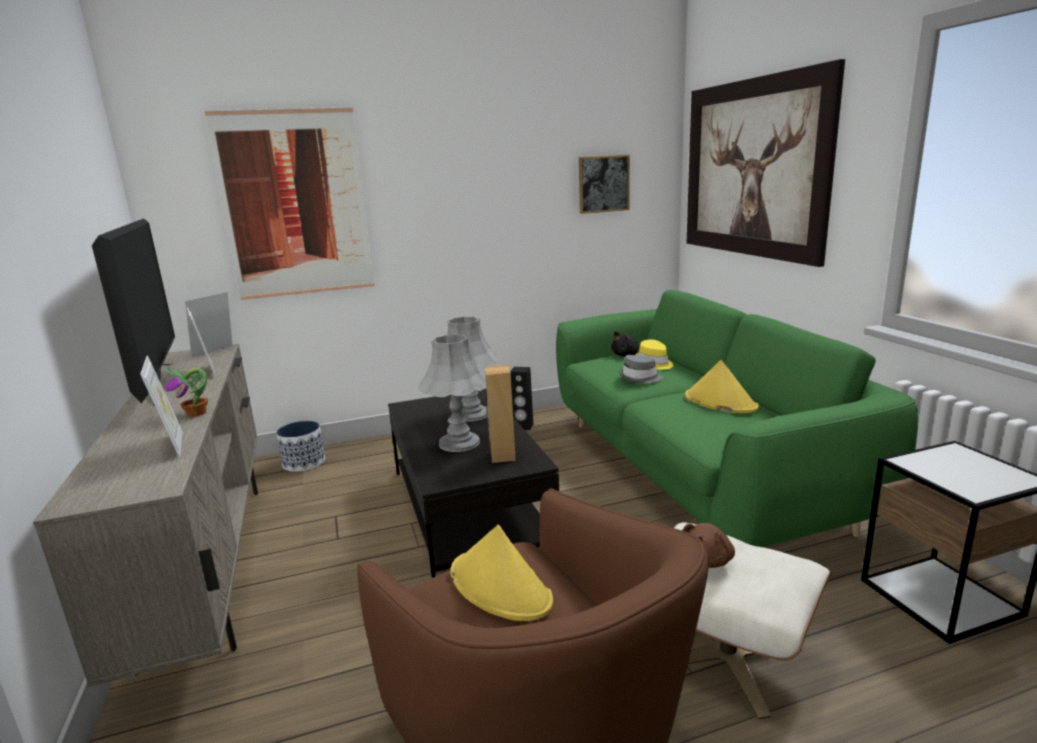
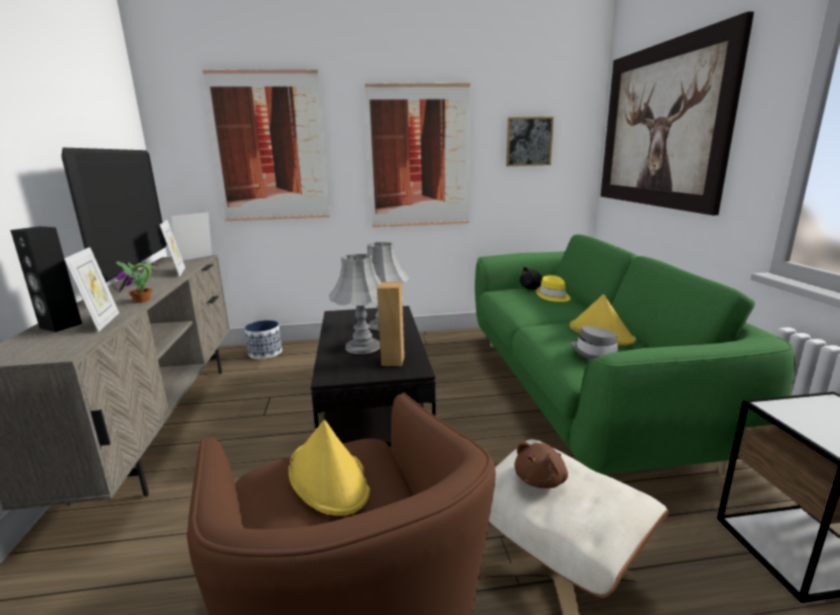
camera: 10 degrees right, 0 degrees up
black speaker [510,367,533,430] -> black speaker moved to [10,226,82,332]
grey hat [618,355,663,383] -> grey hat moved to [572,326,621,360]
none -> picture [365,83,470,227]

